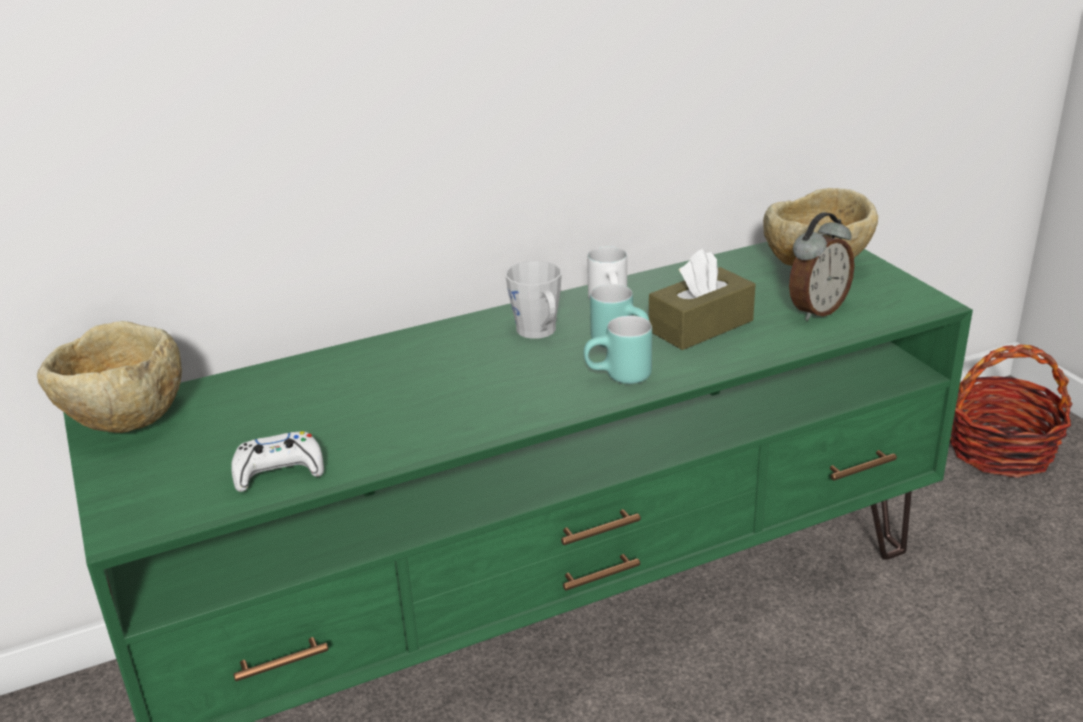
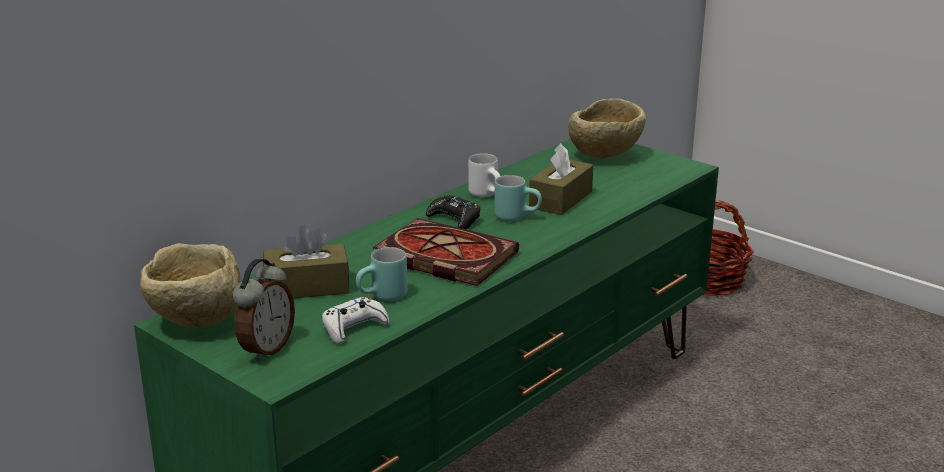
camera: 25 degrees left, 5 degrees down
grey mug [506,261,562,339] -> black game controller [426,195,480,229]
turquoise mug [583,316,652,384] -> turquoise mug moved to [356,247,407,301]
alarm clock [789,212,854,321] -> alarm clock moved to [233,259,295,362]
none -> brown tissue box [263,225,350,299]
none -> book [373,218,519,286]

